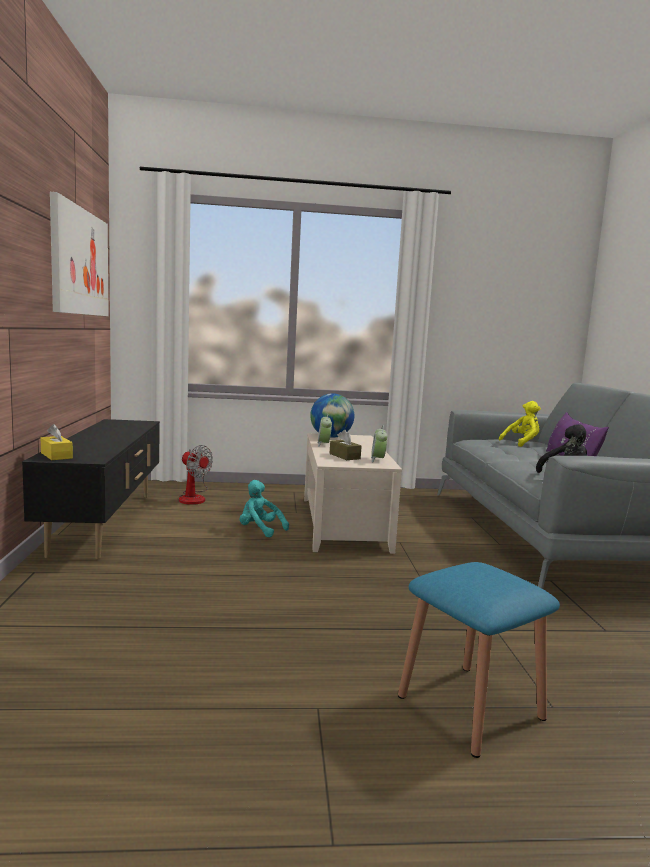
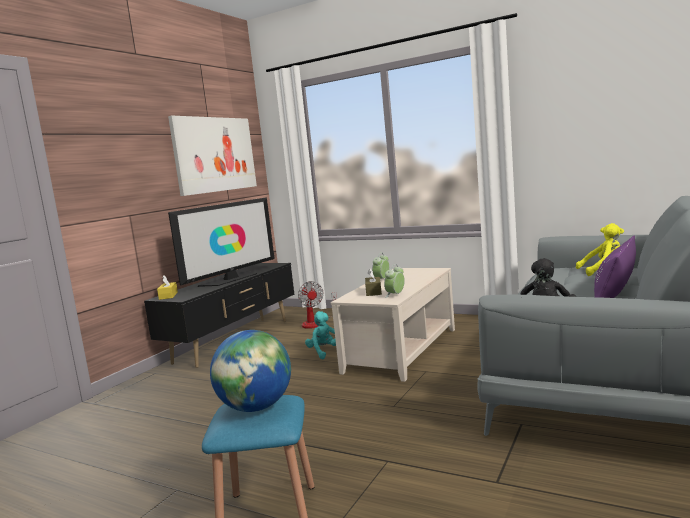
camera: 35 degrees right, 0 degrees up
globe [310,393,354,438] -> globe moved to [210,330,291,412]
none -> television [168,197,275,287]

